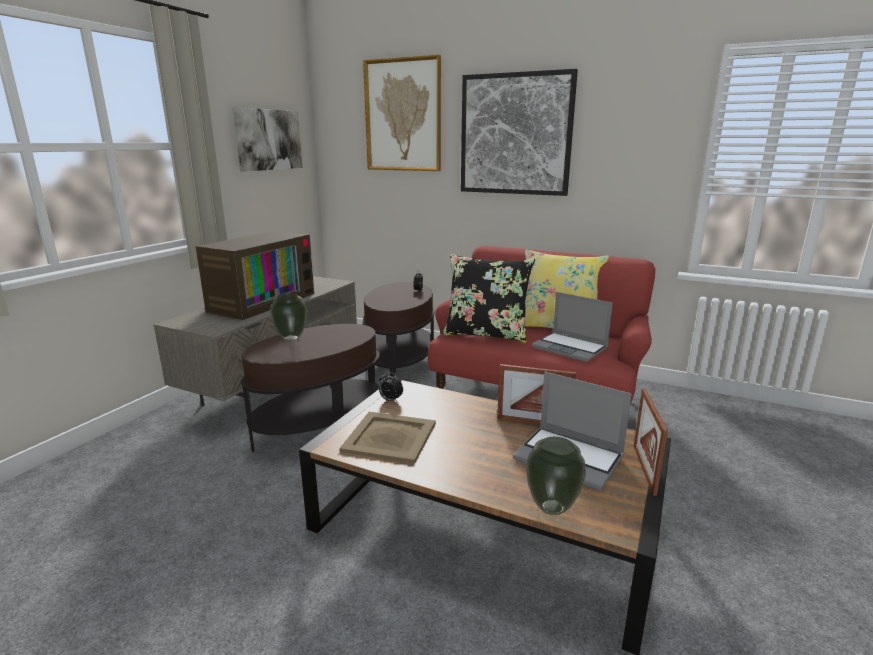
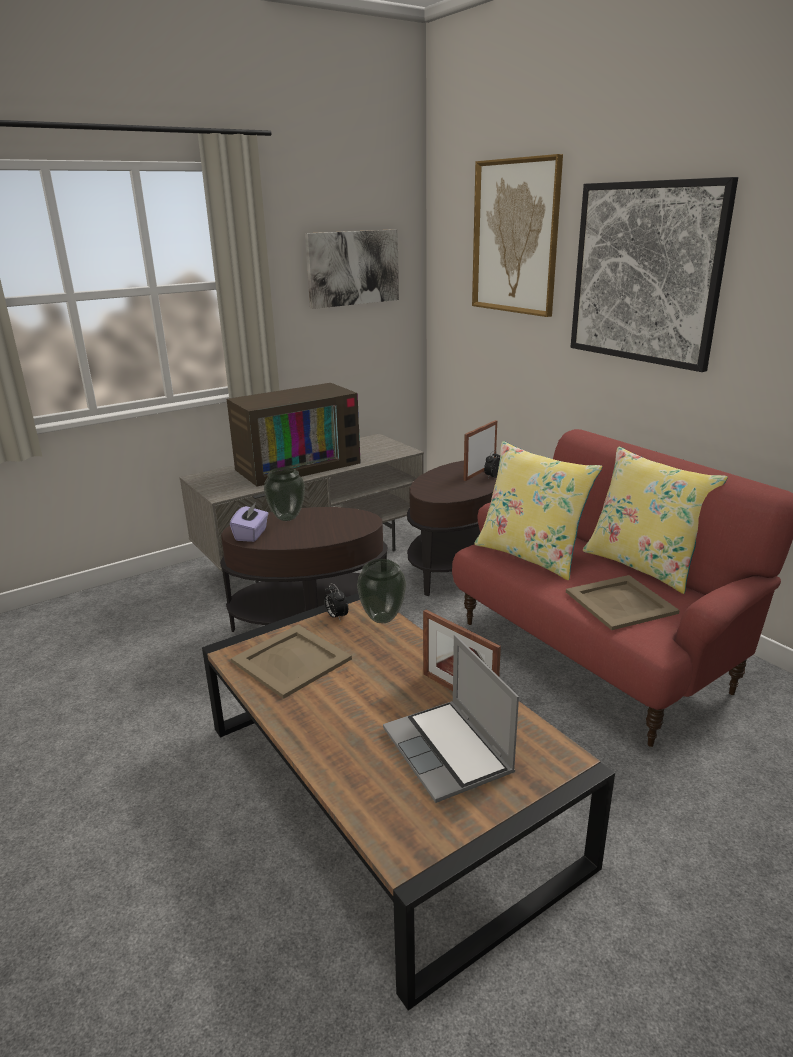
camera: 30 degrees right, 5 degrees up
black pillow [442,254,535,343] -> yellow pillow [474,441,602,580]
vase [526,437,586,515] -> vase moved to [357,559,406,623]
laptop [532,292,613,362] -> beige tray [566,575,680,630]
picture frame [634,388,668,496] -> picture frame moved to [464,420,497,481]
none -> purple tissue box [230,503,269,542]

